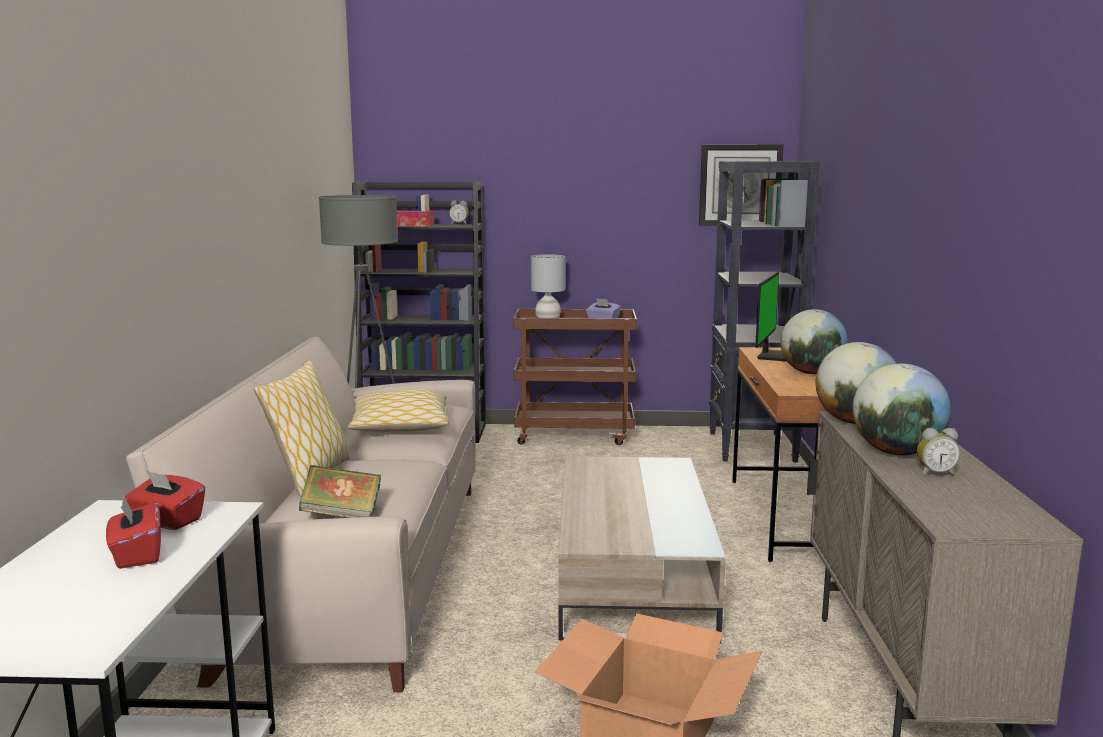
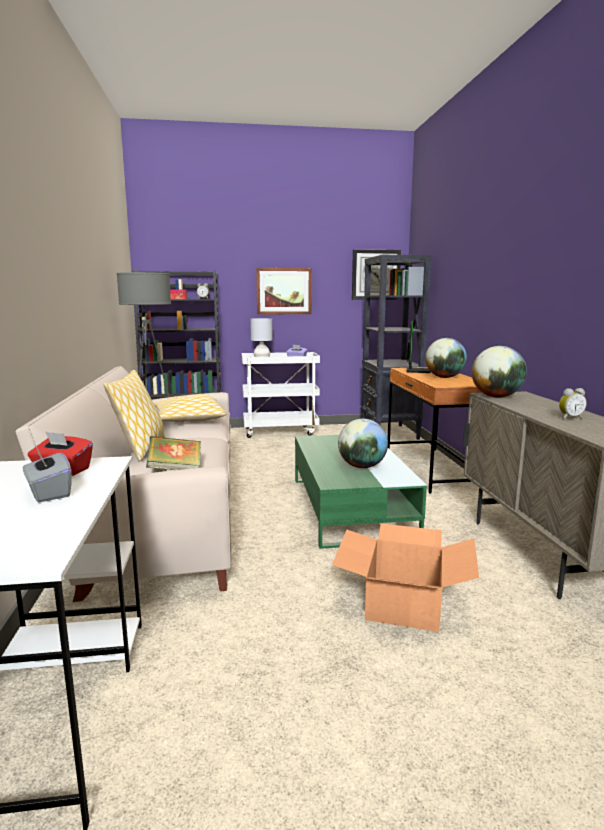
camera: 10 degrees left, 0 degrees up
red tissue box [106,496,161,569] -> grey tissue box [23,447,72,502]
brown cart [513,309,637,445] -> white cart [242,352,320,438]
beige coffee table [558,456,726,644] -> green coffee table [295,435,427,549]
globe [853,364,951,455] -> globe moved to [338,419,388,468]
none -> picture [256,268,312,314]

